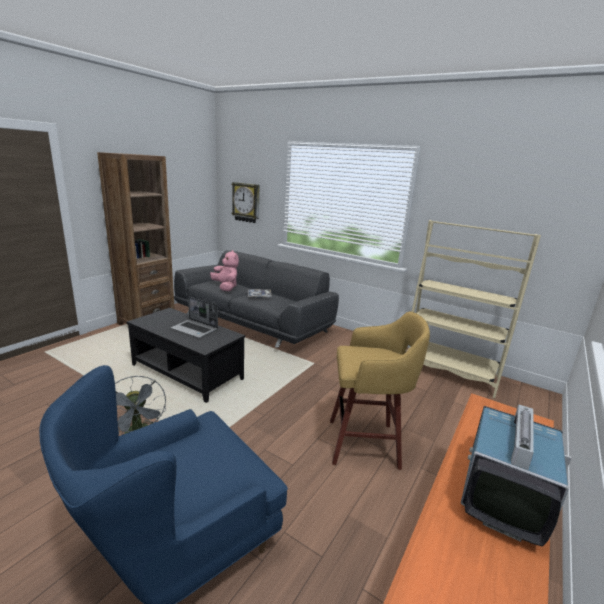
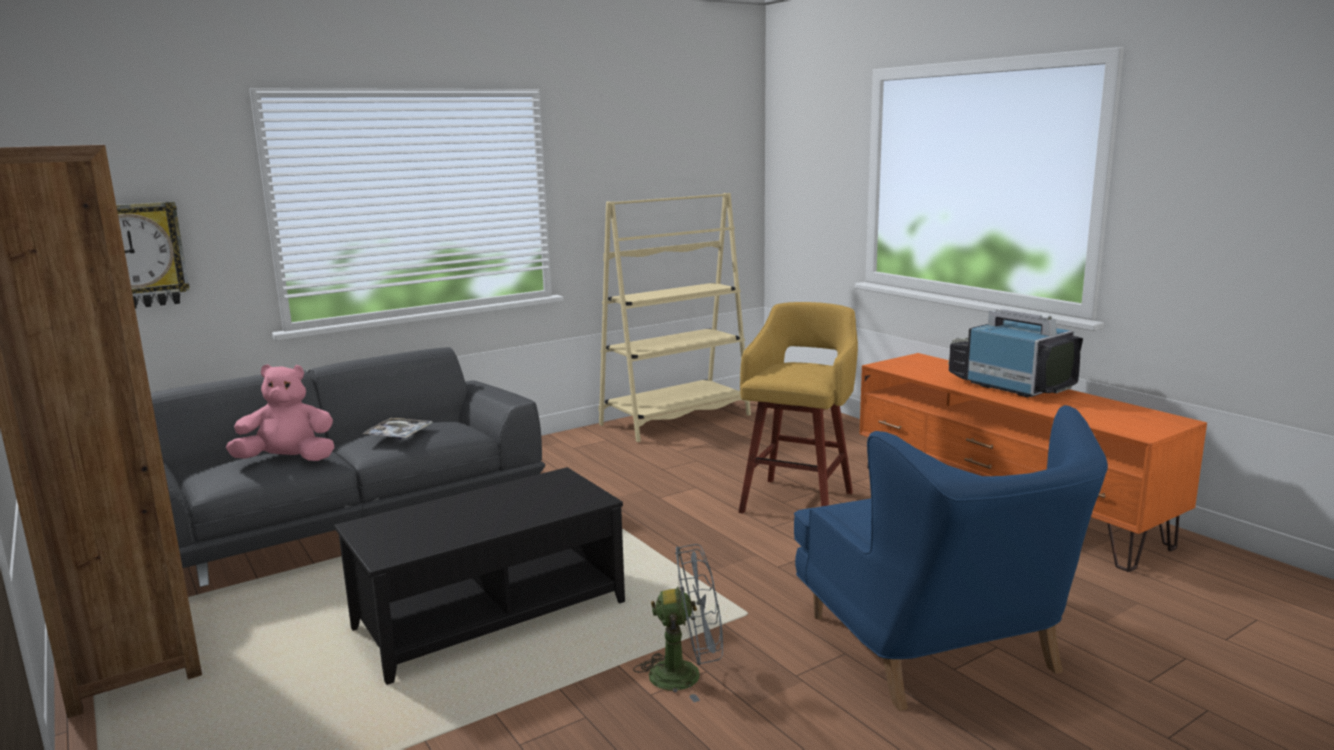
camera: 65 degrees left, 5 degrees down
laptop [170,297,218,338] -> none

